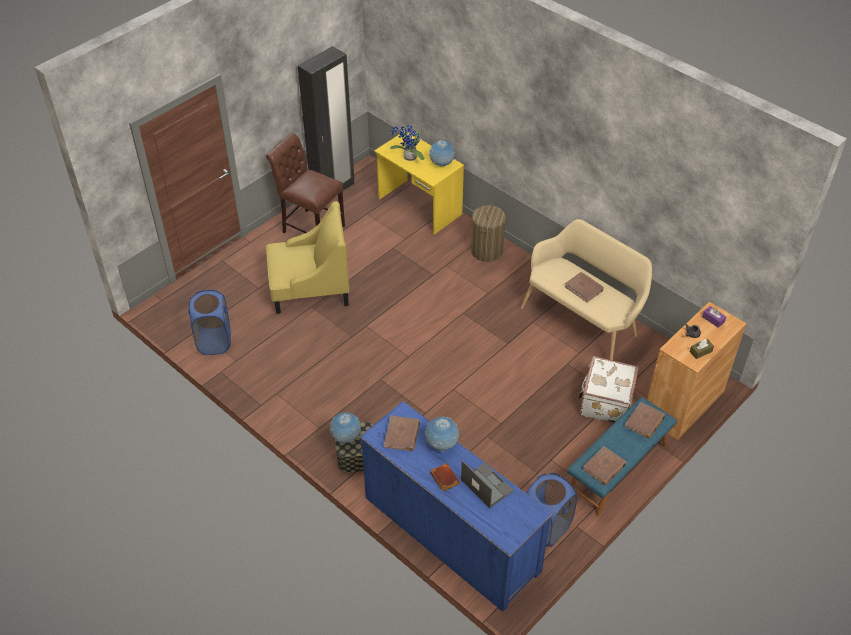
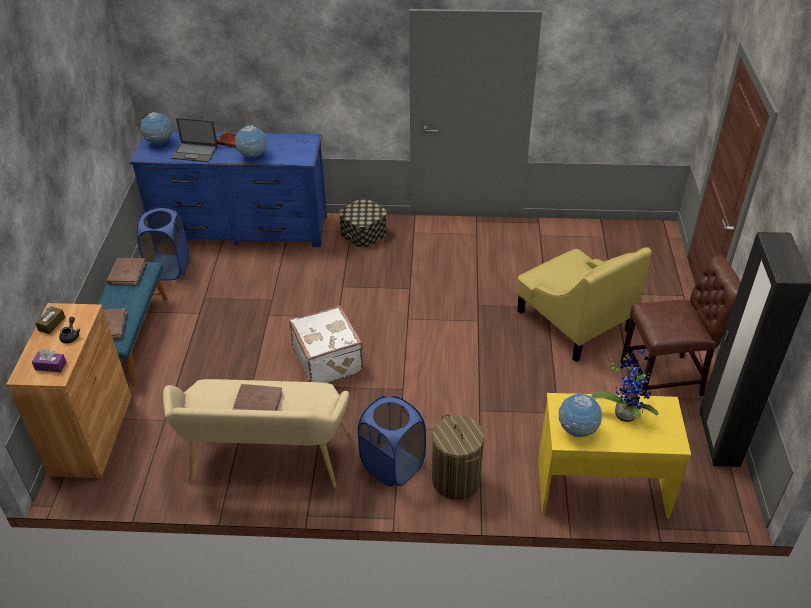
camera: 140 degrees right, 5 degrees down
blue laundry basket [189,290,231,355] -> blue laundry basket moved to [358,396,426,487]
yellow armchair [266,201,349,314] -> yellow armchair turned 75 degrees counterclockwise [516,247,652,362]
globe [329,412,361,443] -> globe moved to [141,112,173,145]
brown book [384,416,420,451] -> none
white suitcase [578,356,639,423] -> white suitcase moved to [289,306,363,383]

